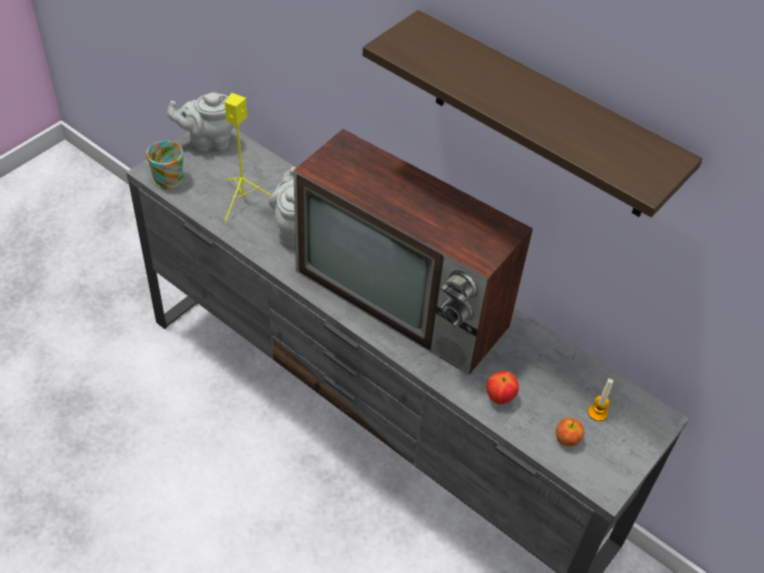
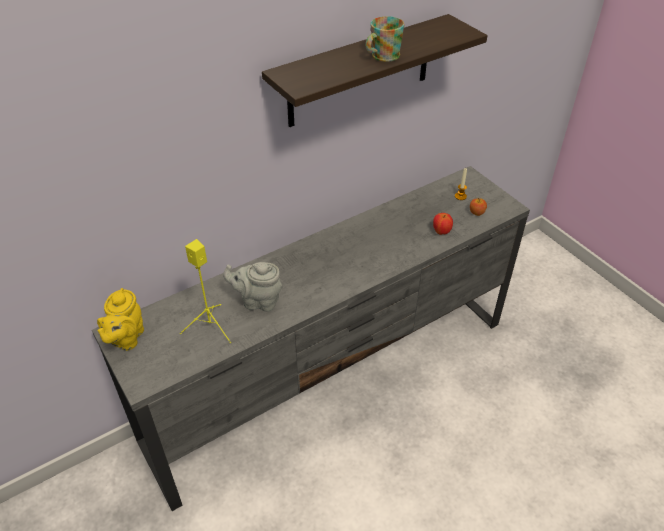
camera: 70 degrees left, 5 degrees down
mug [146,141,183,189] -> mug moved to [366,16,404,62]
grey teapot [167,92,234,152] -> yellow teapot [97,288,144,351]
television [293,129,533,375] -> none

